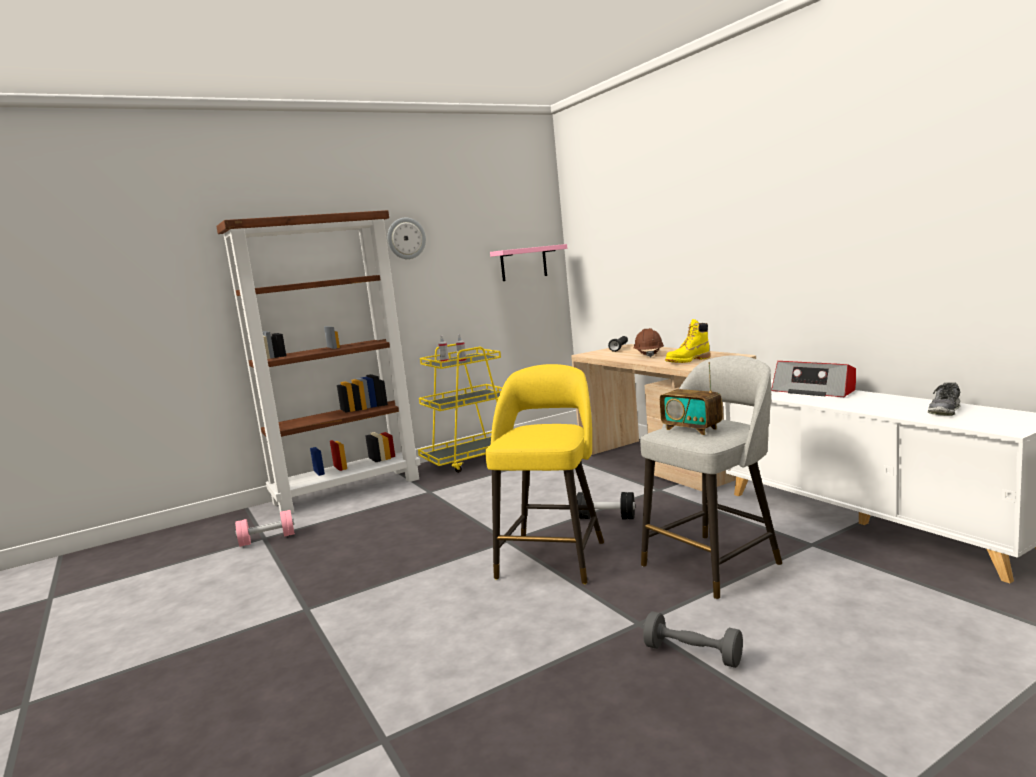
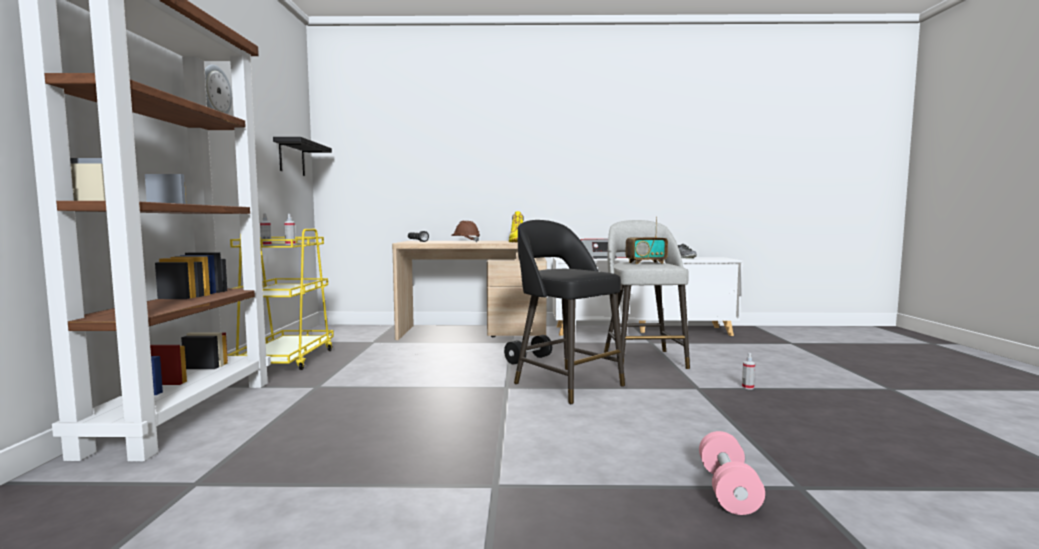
camera: 60 degrees left, 5 degrees down
pink dumbbell [235,510,295,547] -> pink dumbbell moved to [699,431,765,515]
yellow stool [485,364,604,584] -> black stool [514,220,625,404]
pink shelf [490,244,567,281] -> black shelf [273,137,332,176]
grey dumbbell [643,611,743,668] -> spray bottle [742,353,755,389]

